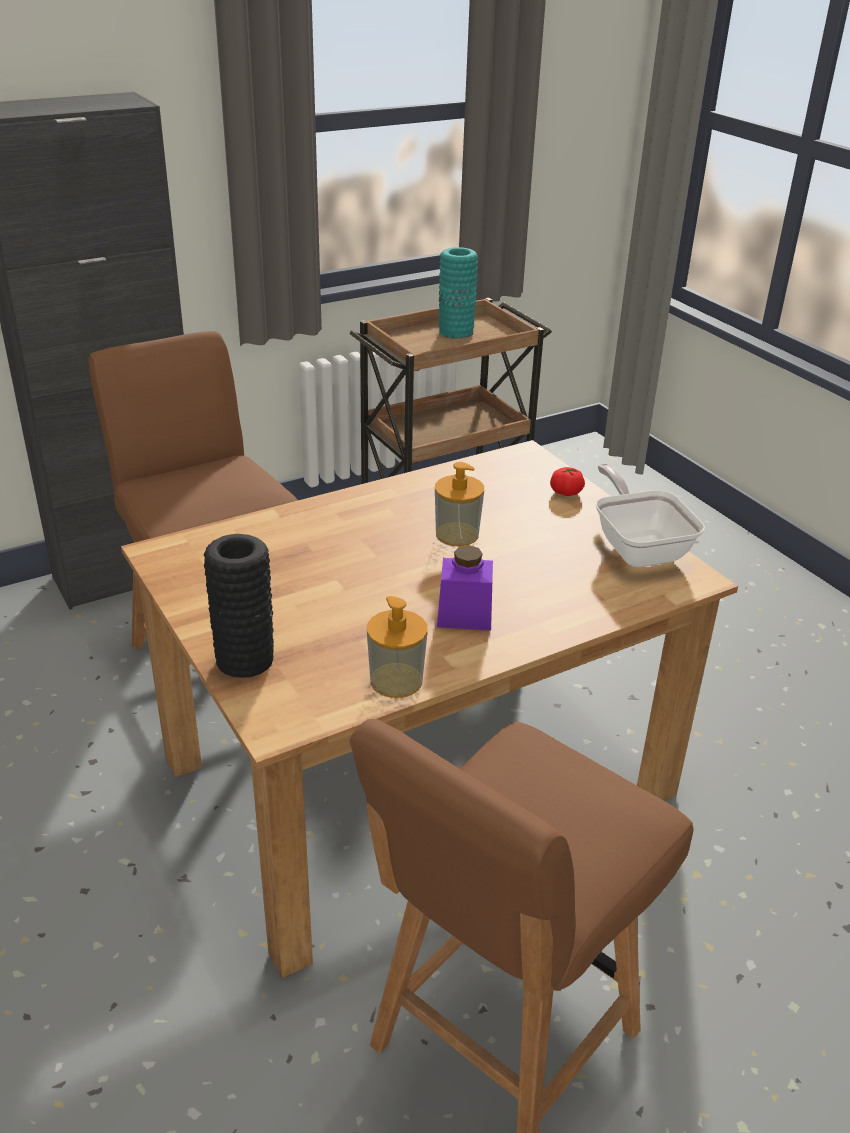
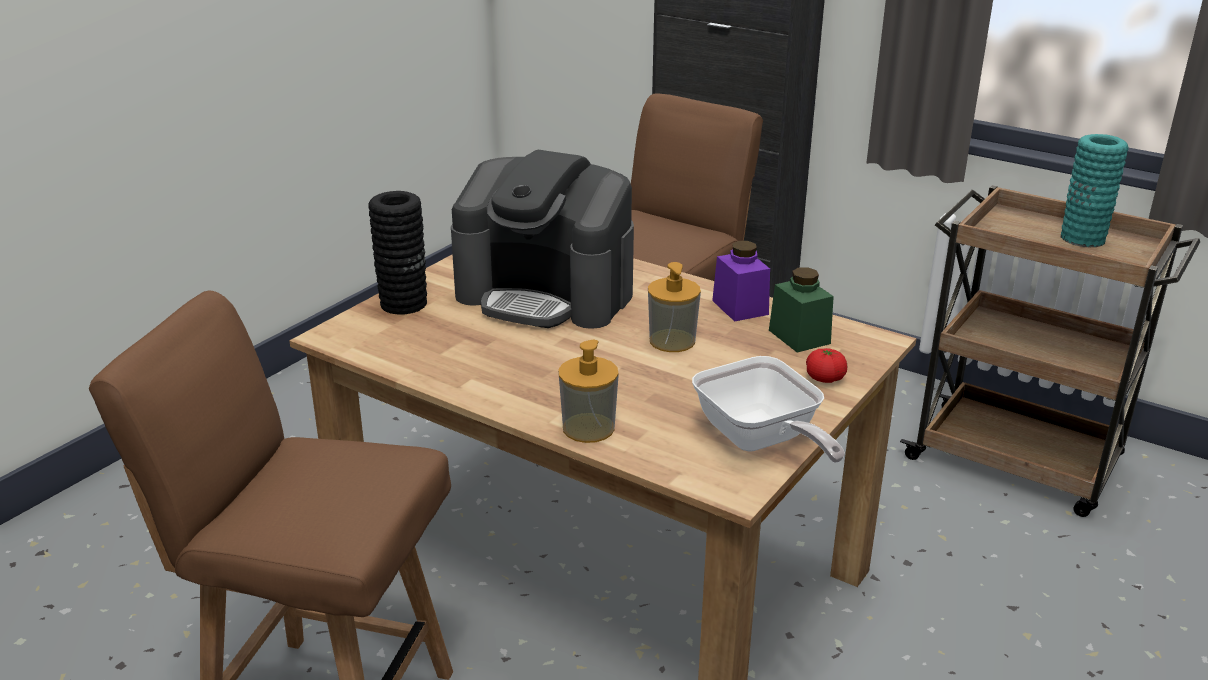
camera: 65 degrees right, 5 degrees down
soap dispenser [367,596,428,698] -> soap dispenser moved to [558,340,619,443]
purple jar [437,545,493,630] -> purple jar moved to [712,241,770,322]
frying pan [596,464,705,567] -> frying pan turned 105 degrees clockwise [692,356,845,463]
none -> coffee machine [451,150,634,329]
none -> green jar [769,267,834,353]

